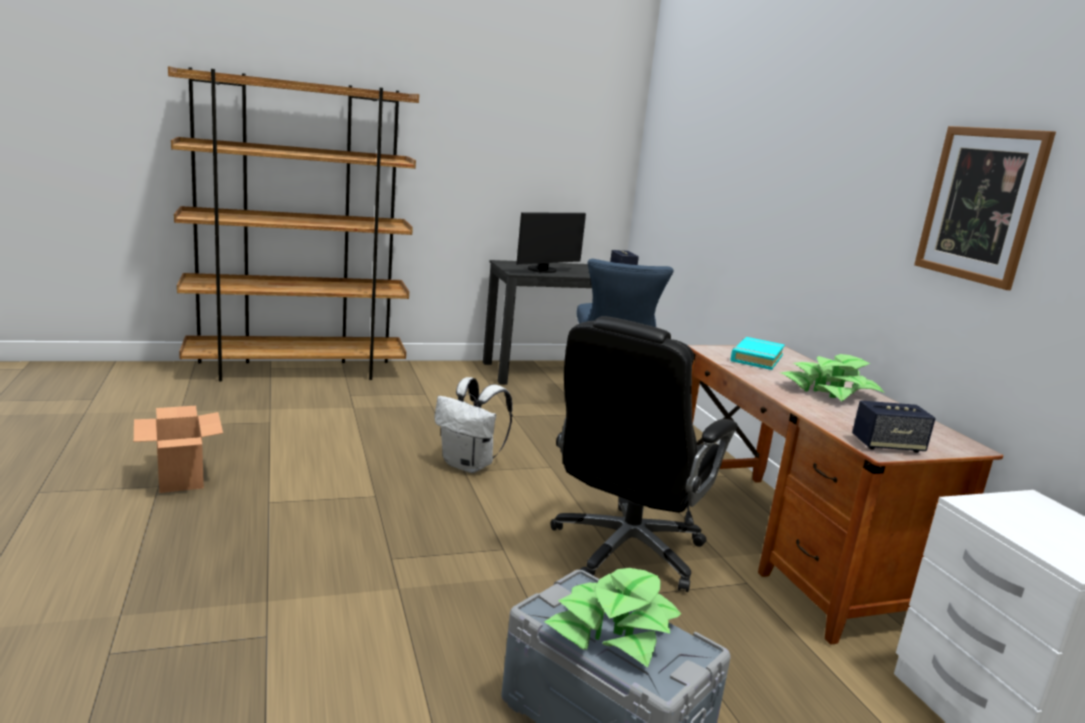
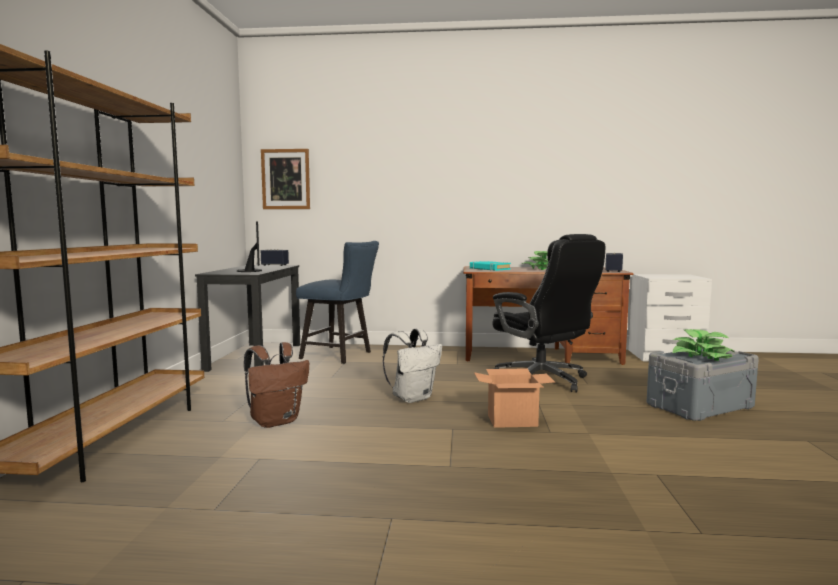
camera: 65 degrees left, 10 degrees down
cardboard box [134,406,223,493] -> cardboard box moved to [474,368,555,428]
picture [914,126,1056,290] -> picture moved to [261,149,310,209]
none -> brown backpack [244,342,309,428]

